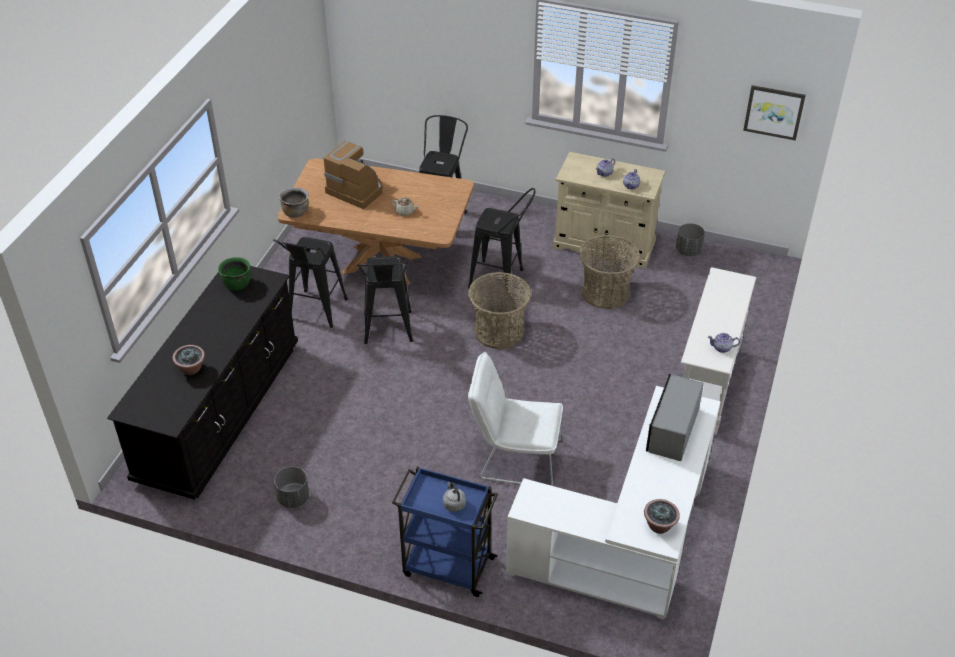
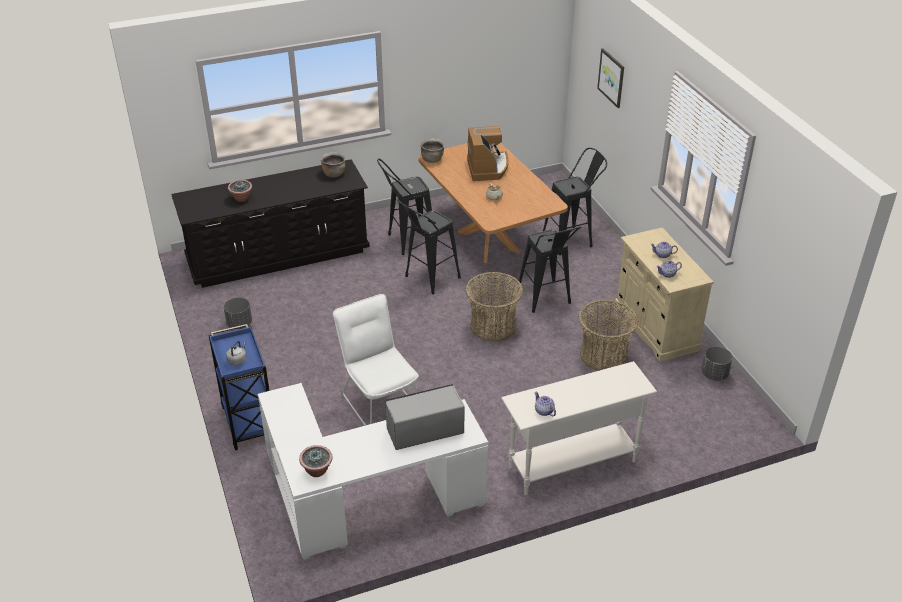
camera: 50 degrees right, 5 degrees down
green cooking pot [218,257,251,291] -> brown cooking pot [320,152,346,178]
picture [743,85,806,141] -> picture moved to [597,48,624,108]

